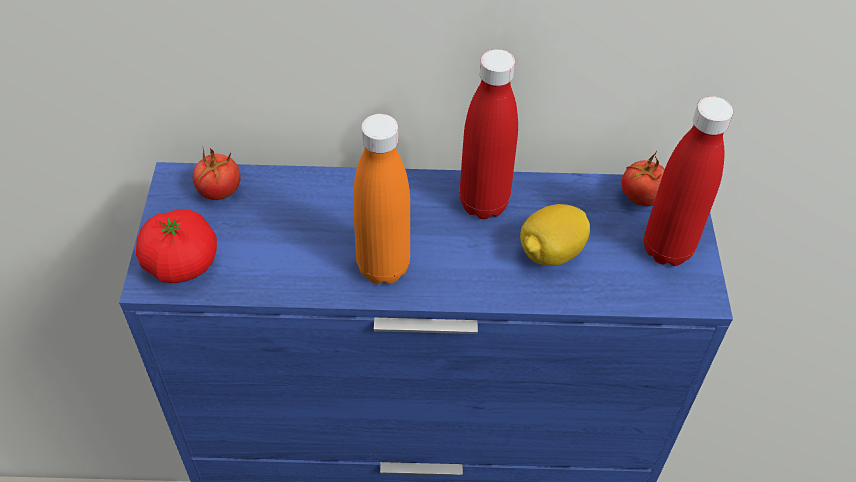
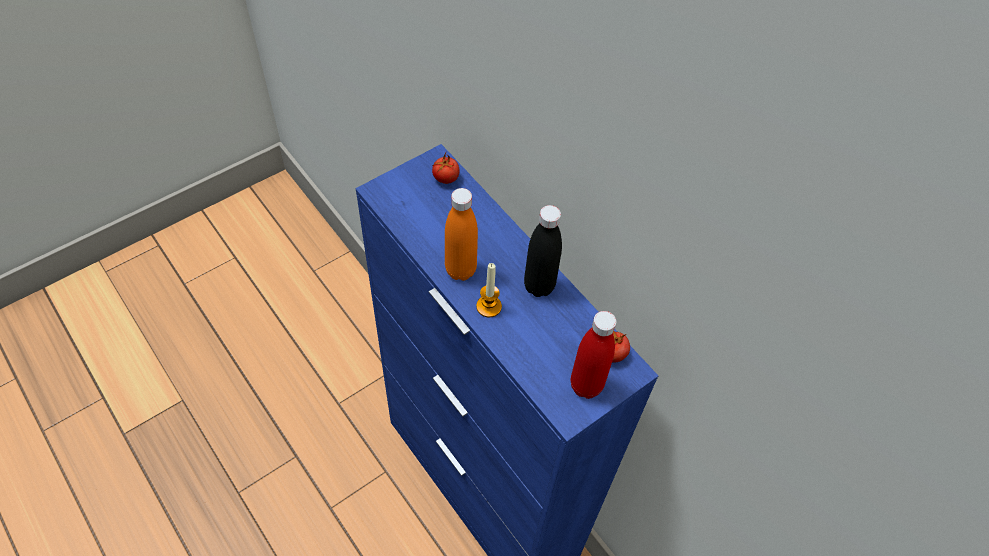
camera: 50 degrees right, 5 degrees up
tomato [136,209,217,283] -> none
red bottle [460,49,518,219] -> black bottle [524,205,562,297]
lemon [520,204,590,266] -> none
none -> candle [476,263,502,317]

